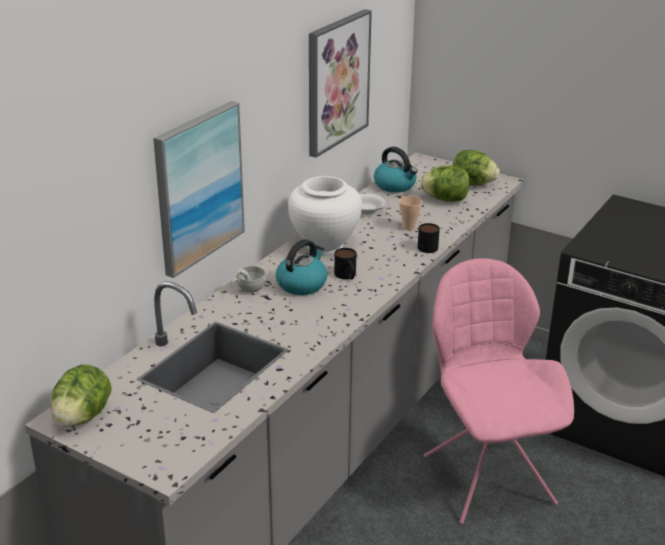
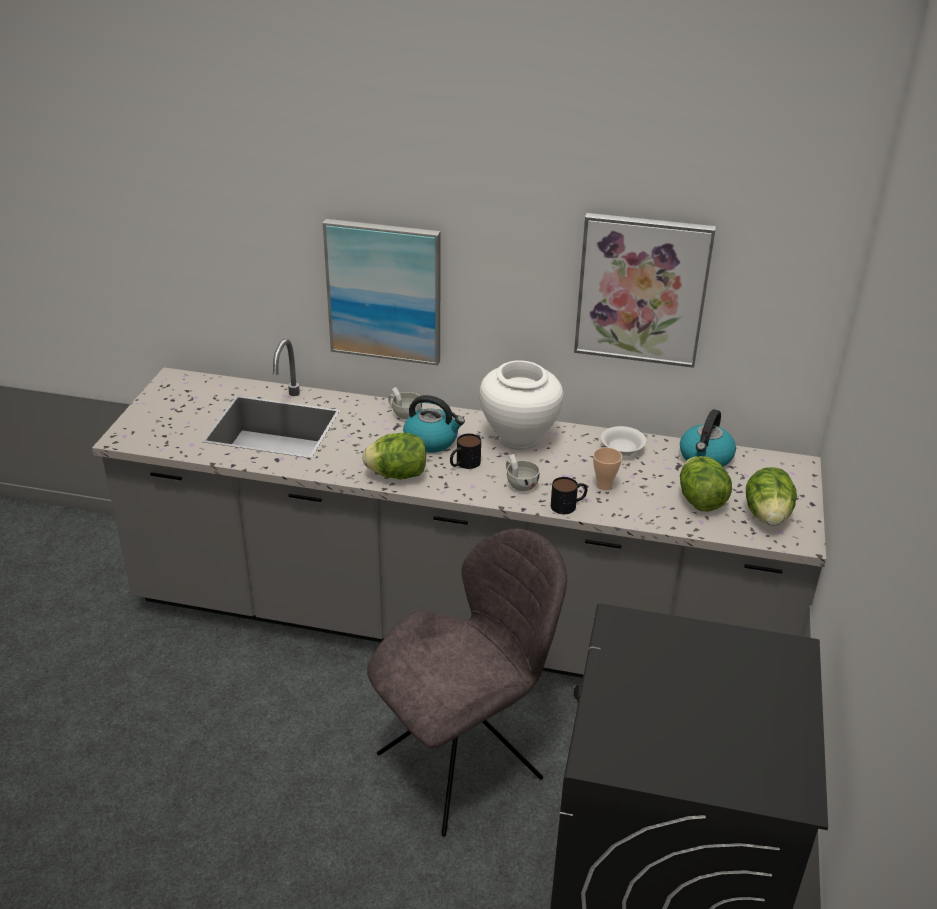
camera: 70 degrees right, 5 degrees up
lettuce [51,365,112,427] -> lettuce moved to [362,433,426,479]
pink chair [423,258,574,524] -> grey chair [367,528,567,837]
none -> white cup [506,454,540,491]

